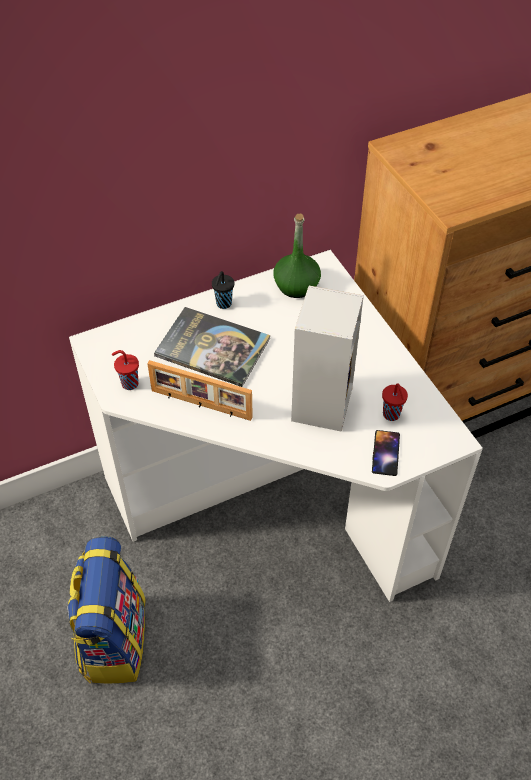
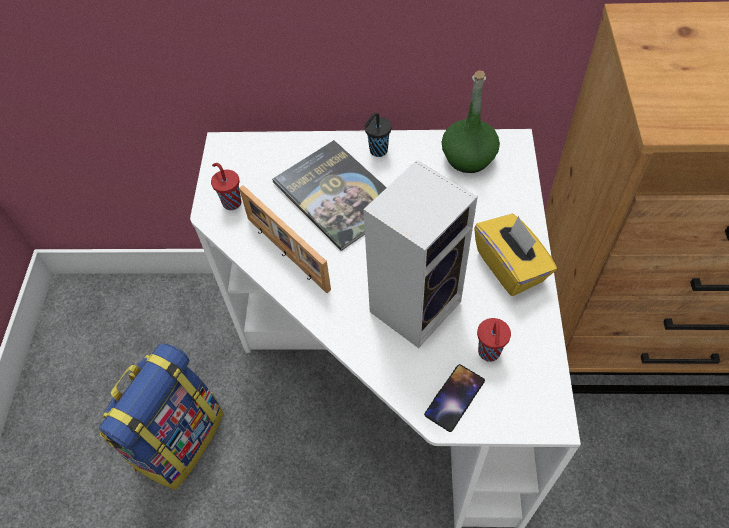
camera: 30 degrees right, 5 degrees up
none -> yellow tissue box [474,214,557,296]

